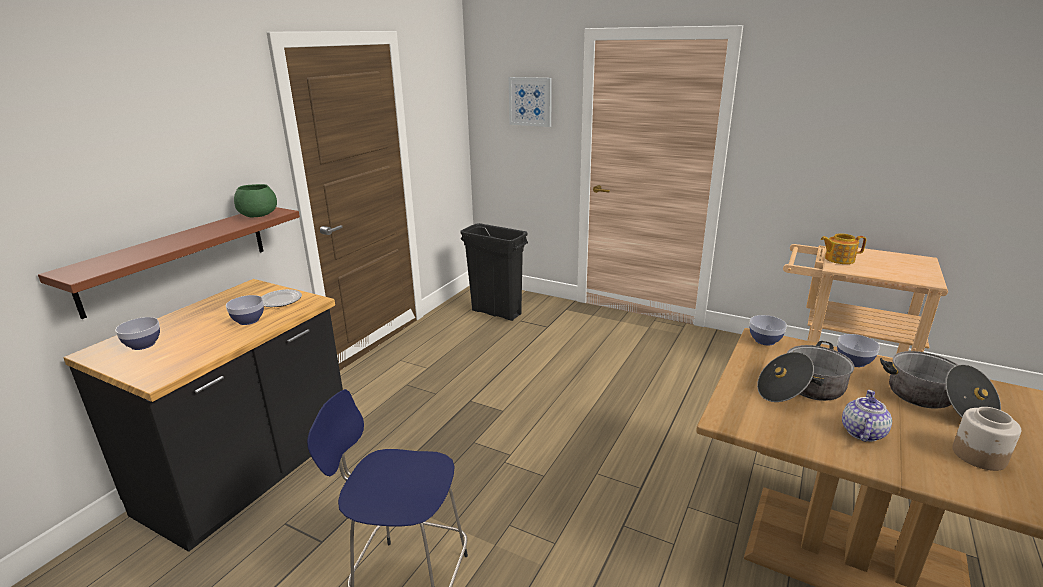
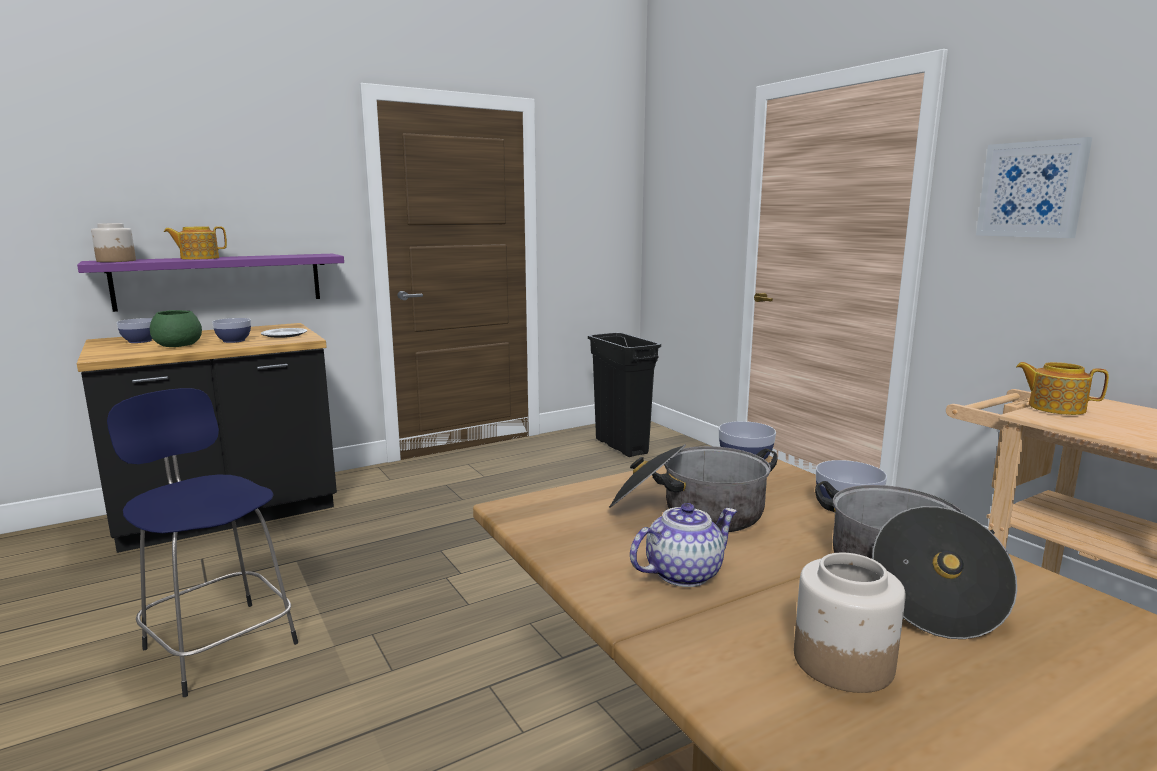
camera: 30 degrees right, 10 degrees down
brown shelf [38,207,300,319] -> purple shelf [77,254,344,312]
green bowl [234,184,277,217] -> green bowl moved to [150,310,202,347]
picture [509,77,552,127] -> picture moved to [976,137,1092,238]
none -> jar [91,223,136,262]
none -> teapot [164,226,227,260]

